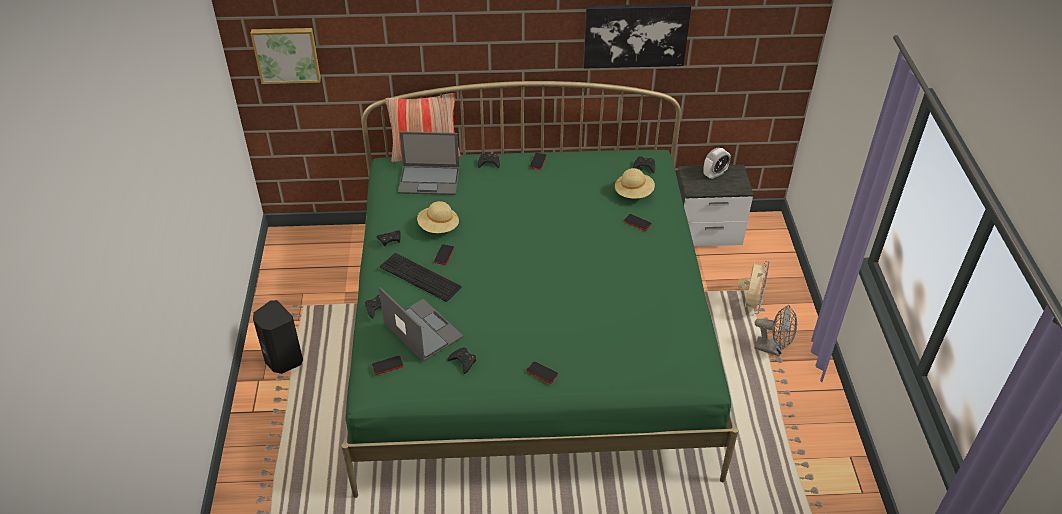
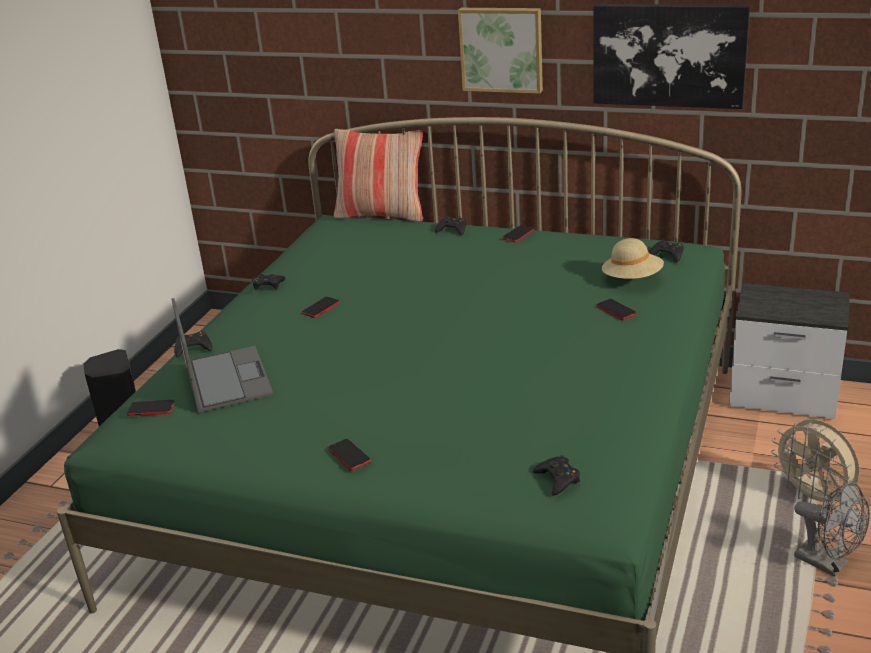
camera: 25 degrees right, 15 degrees down
picture [250,28,321,84] -> picture moved to [458,8,543,94]
keyboard [380,253,462,302] -> none
laptop [398,131,459,195] -> none
beige hat [417,201,459,233] -> none
black game controller [448,348,476,374] -> black game controller moved to [533,455,580,496]
alarm clock [703,148,731,179] -> none
beige fan [738,261,769,314] -> beige fan turned 105 degrees clockwise [771,419,860,504]

